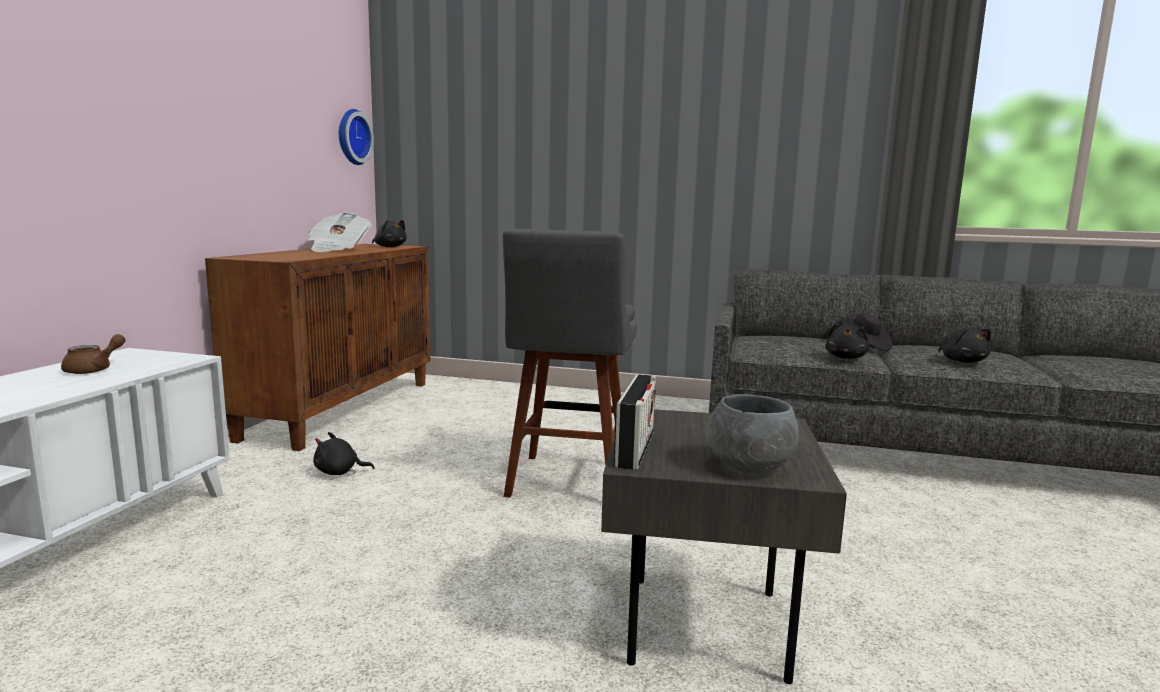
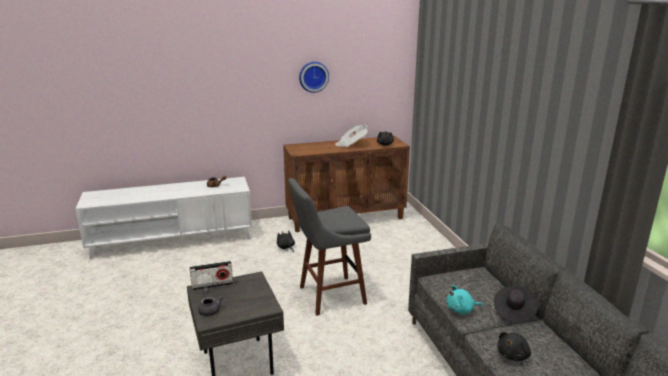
camera: 60 degrees right, 10 degrees up
wall clock [339,109,374,165] -> wall clock moved to [299,62,329,93]
grey bowl [708,394,799,473] -> grey teapot [198,287,223,316]
black plush toy [825,323,870,359] -> turquoise plush toy [447,285,483,314]

